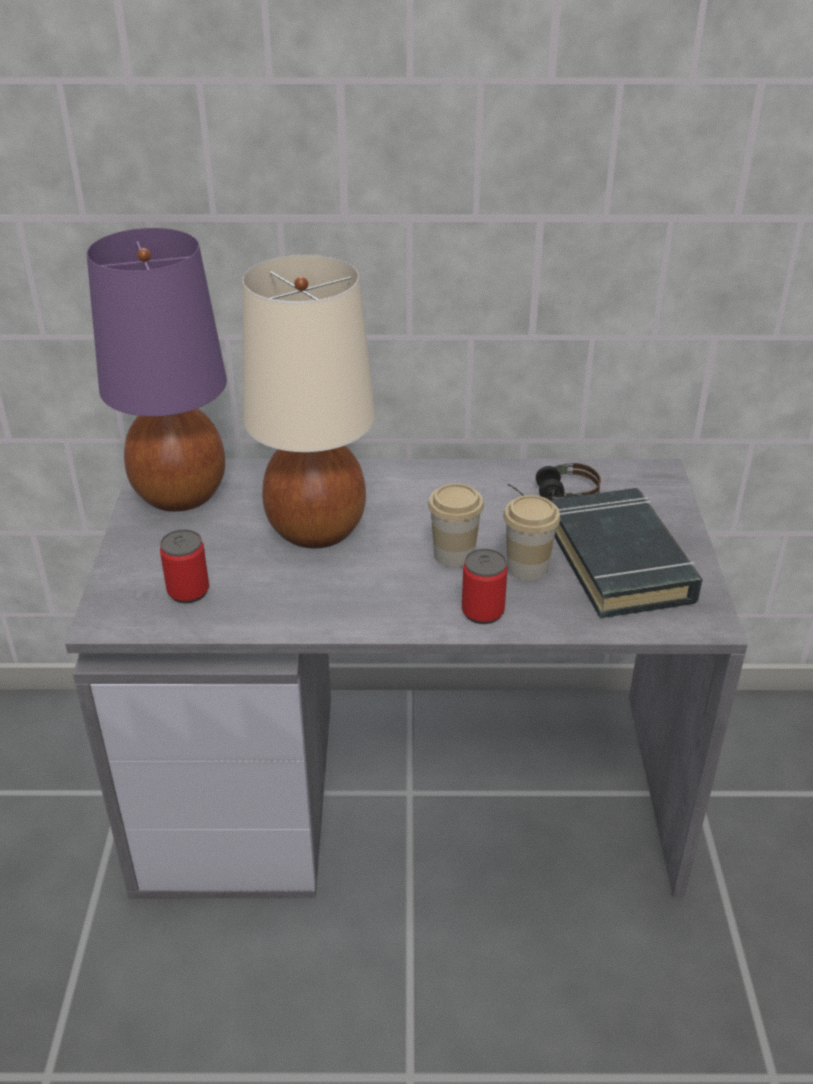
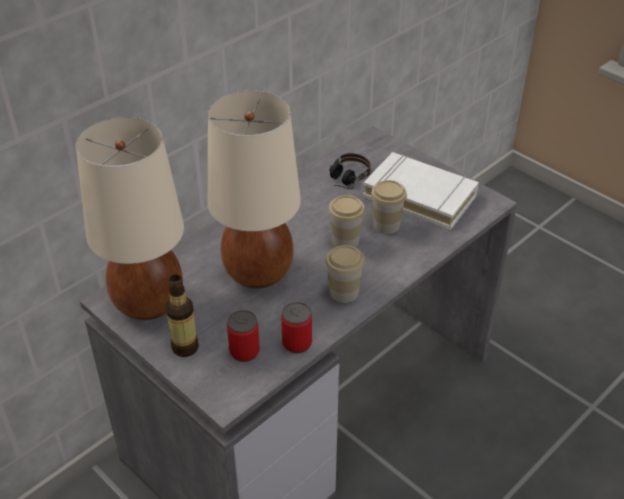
camera: 45 degrees left, 5 degrees up
purple table lamp [87,228,227,512] -> beige table lamp [76,117,184,320]
can [462,549,508,624] -> can moved to [281,302,312,353]
black book [550,488,703,618] -> white book [363,152,479,230]
none -> bottle [166,274,199,357]
none -> cup [326,245,365,303]

